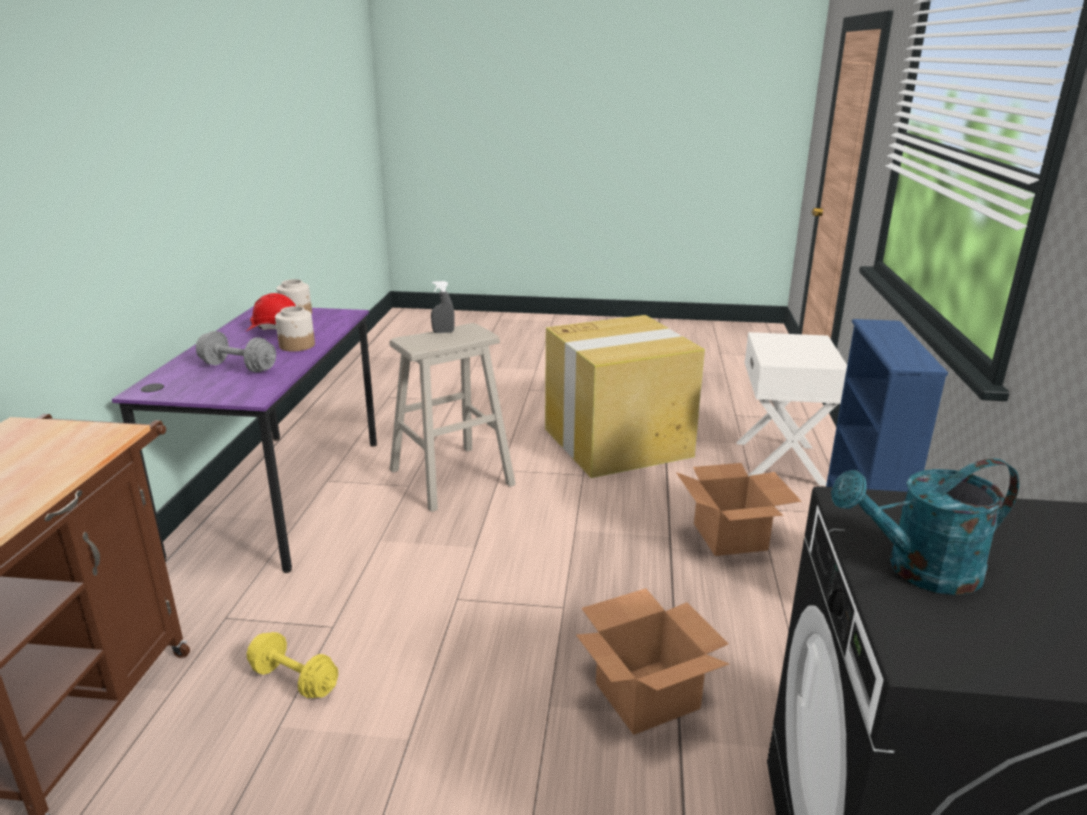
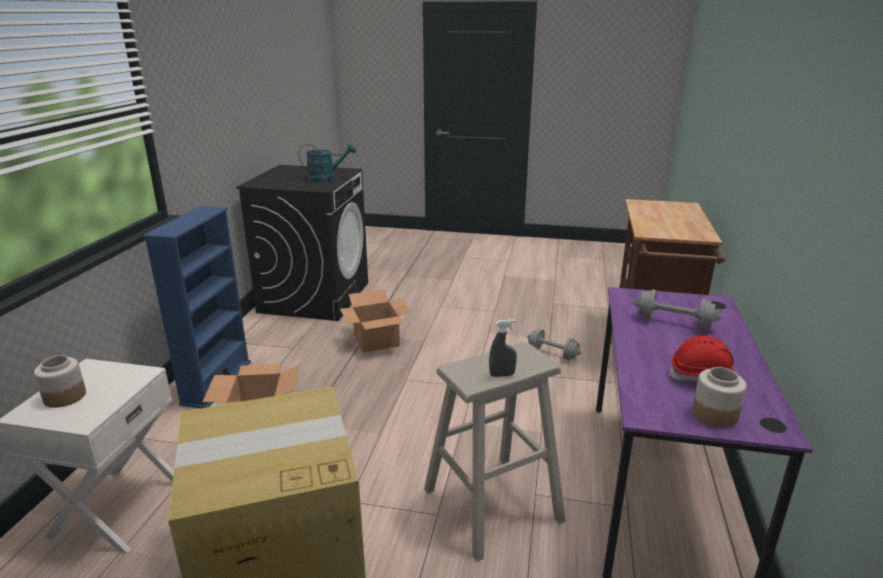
camera: 175 degrees left, 0 degrees up
yellow dumbbell [247,632,338,698] -> grey dumbbell [527,329,581,360]
jar [275,306,315,352] -> jar moved to [34,355,86,408]

